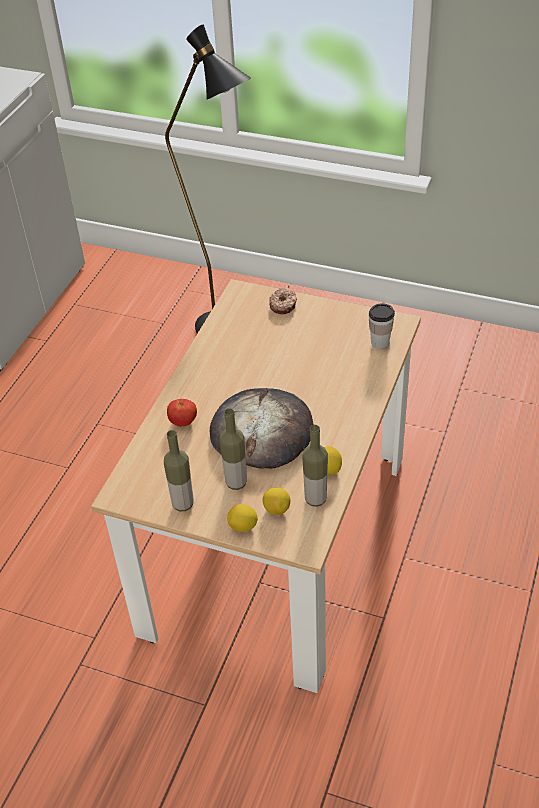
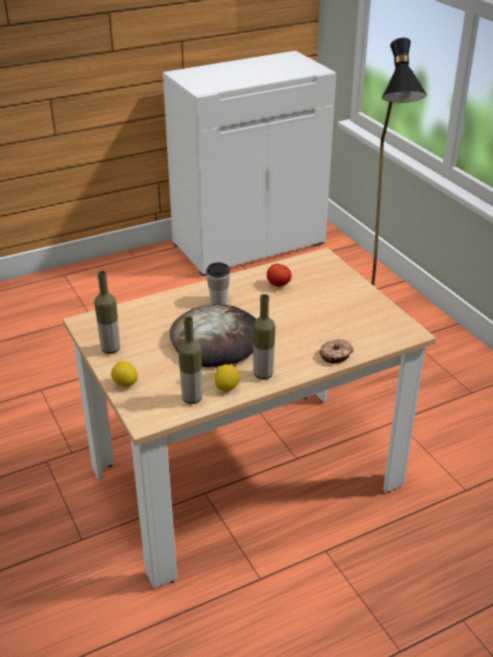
camera: 40 degrees right, 10 degrees down
tomato [167,399,197,426] -> tomato moved to [267,264,292,287]
bottle [219,408,247,490] -> bottle moved to [253,294,276,380]
lemon [263,487,290,515] -> none
donut [269,288,297,314] -> donut moved to [319,339,353,363]
cup [369,303,395,349] -> cup moved to [206,263,230,304]

